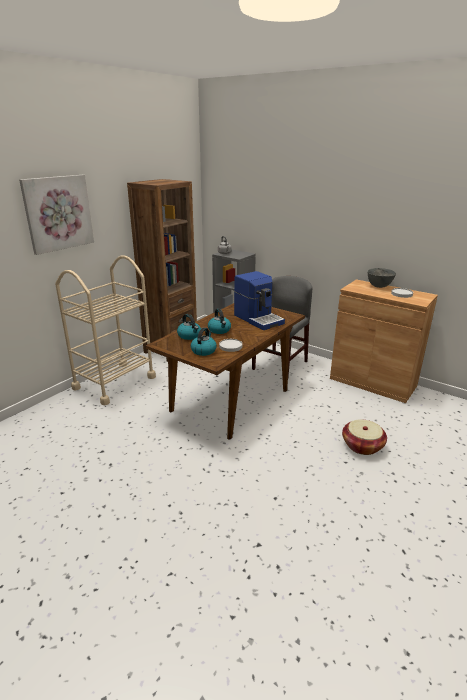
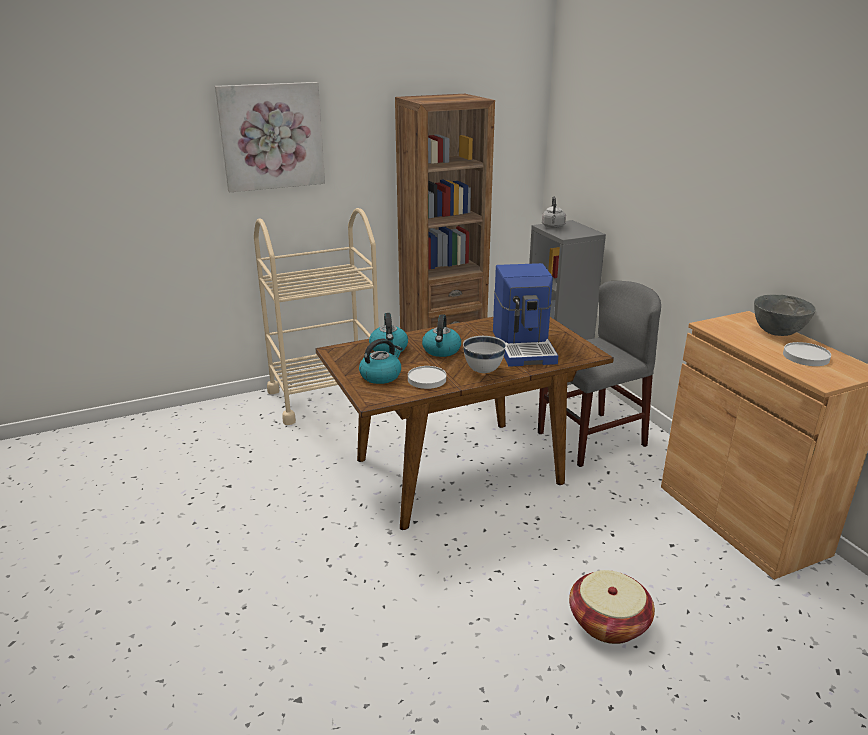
camera: 30 degrees right, 0 degrees up
none -> white bowl [463,336,506,373]

